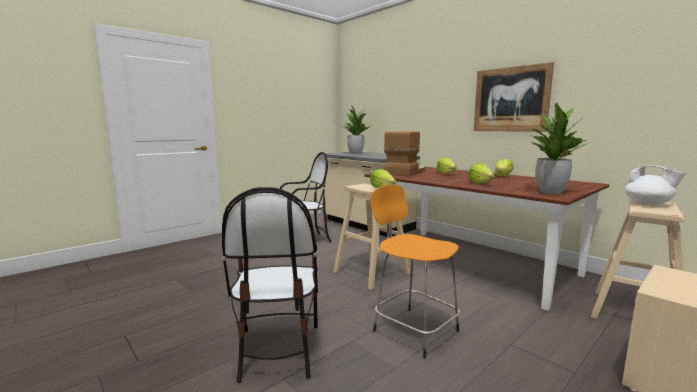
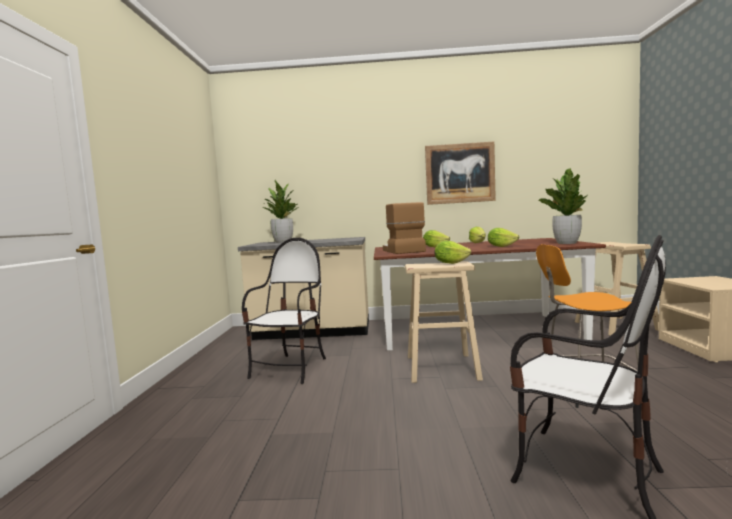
camera: 45 degrees left, 5 degrees down
white teapot [625,165,686,205] -> none

